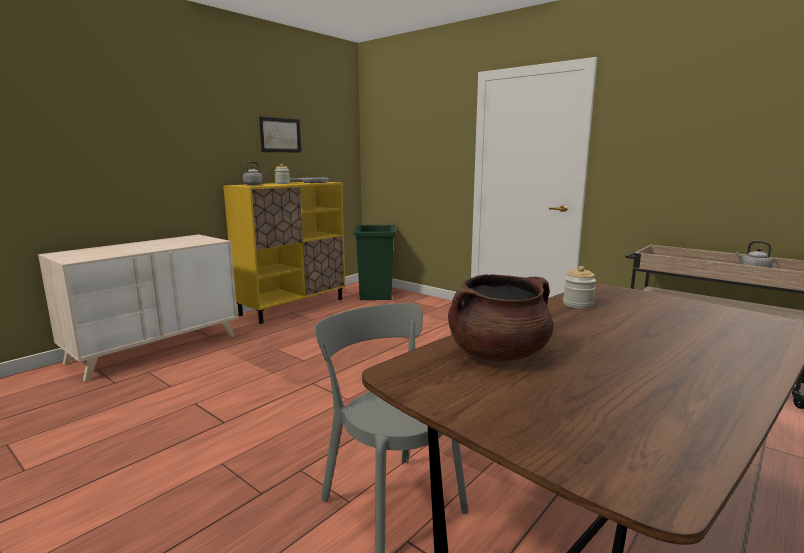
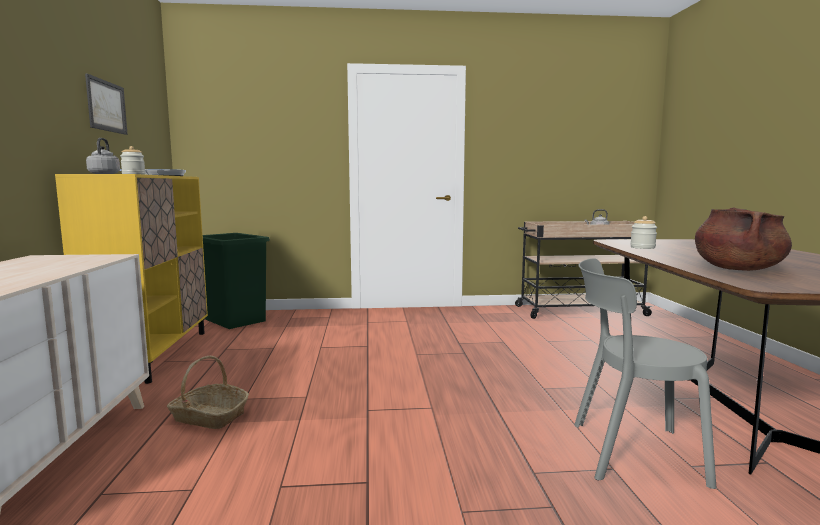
camera: 45 degrees left, 5 degrees down
none -> basket [167,356,249,429]

